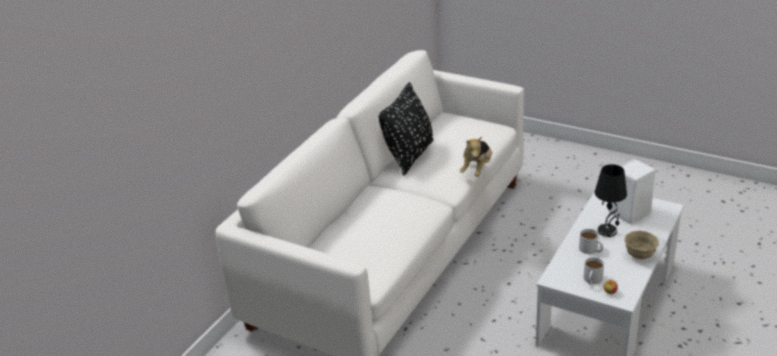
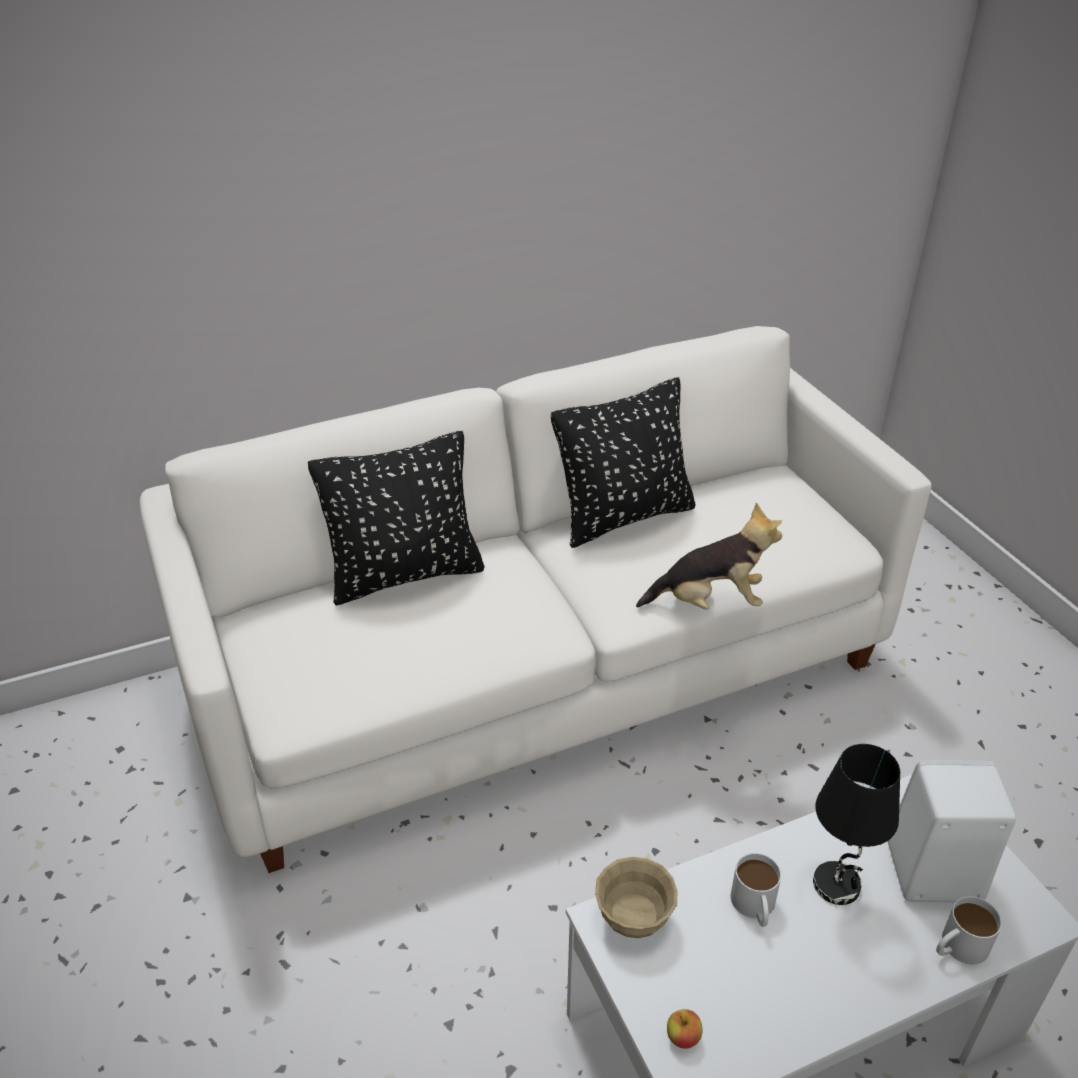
camera: 35 degrees right, 5 degrees up
plush toy [460,136,492,177] -> plush toy turned 150 degrees counterclockwise [636,503,782,610]
white mug [583,257,604,285] -> white mug moved to [936,896,1002,964]
beige bowl [625,231,659,259] -> beige bowl moved to [595,857,677,938]
none -> black pillow [308,431,485,605]

